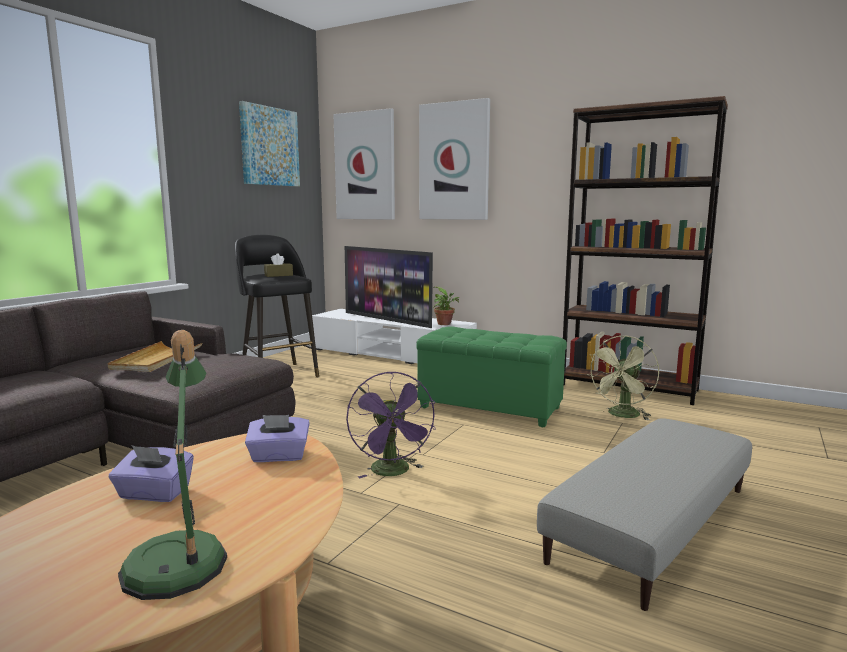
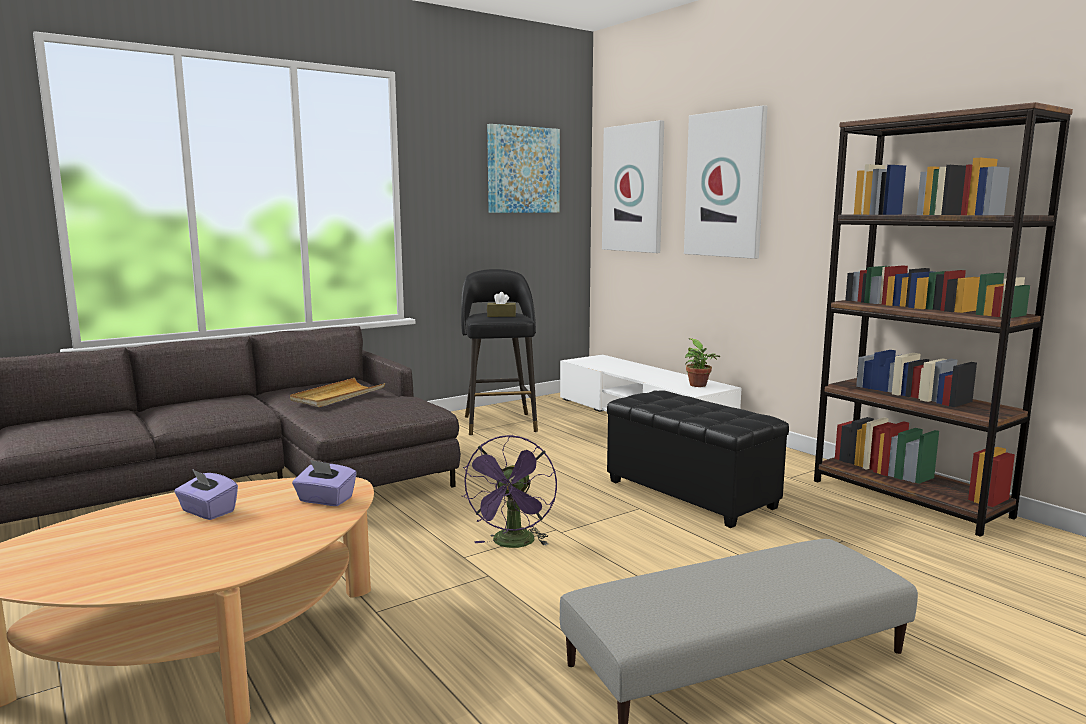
camera: 25 degrees right, 0 degrees up
table lamp [118,330,227,600] -> none
television [345,246,433,328] -> none
green ottoman [416,326,567,428] -> black ottoman [607,390,789,528]
green fan [587,335,659,420] -> none

